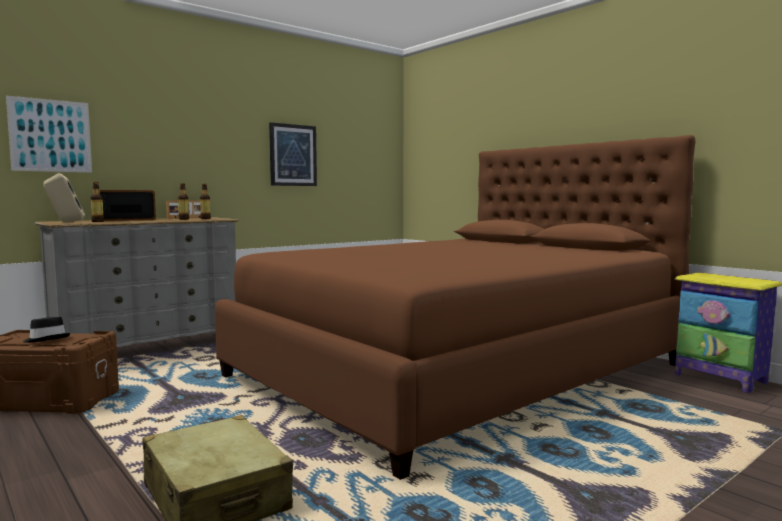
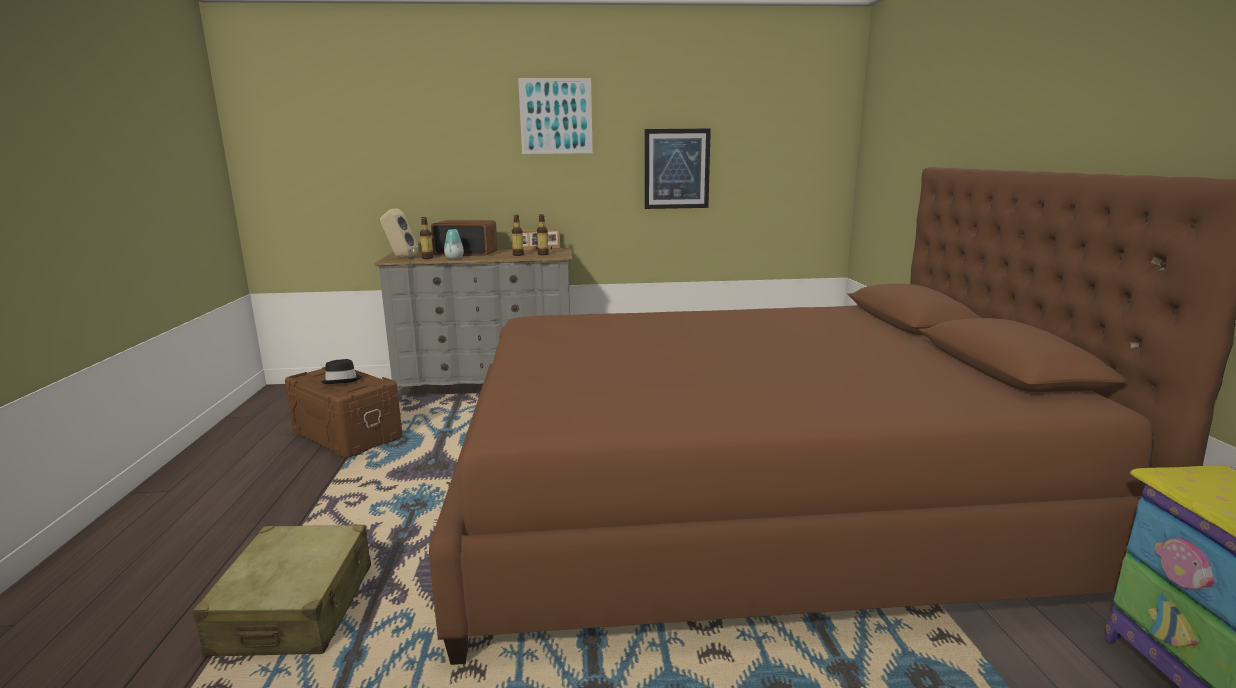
camera: 35 degrees right, 10 degrees up
picture [6,96,92,173] -> picture moved to [518,78,593,154]
none -> vase [444,229,464,259]

